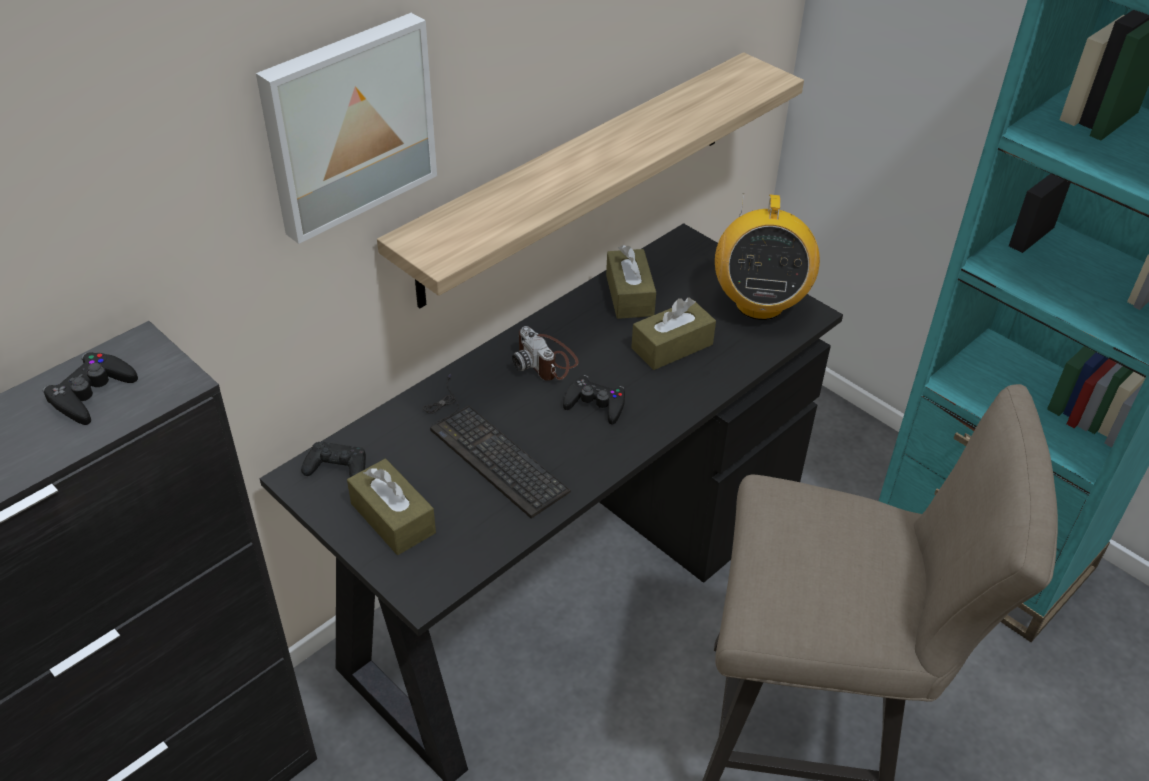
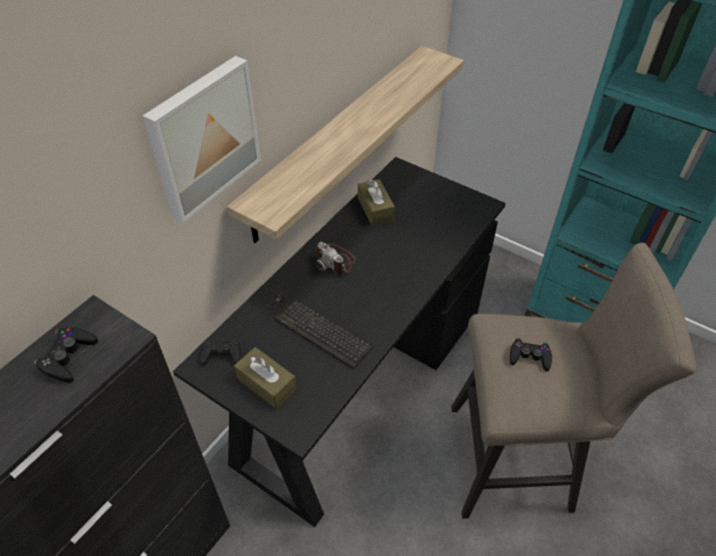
camera: 10 degrees left, 5 degrees up
black game controller [563,375,625,425] -> black game controller moved to [510,338,552,372]
brown tissue box [631,297,716,370] -> none
radio [715,193,820,320] -> none

